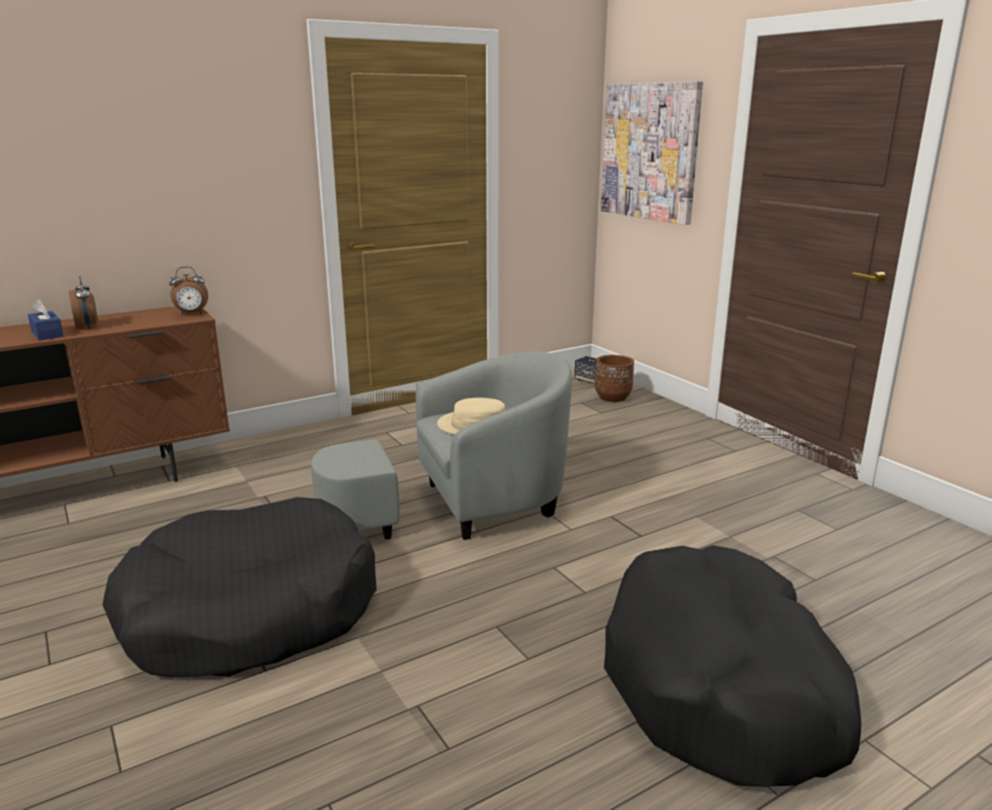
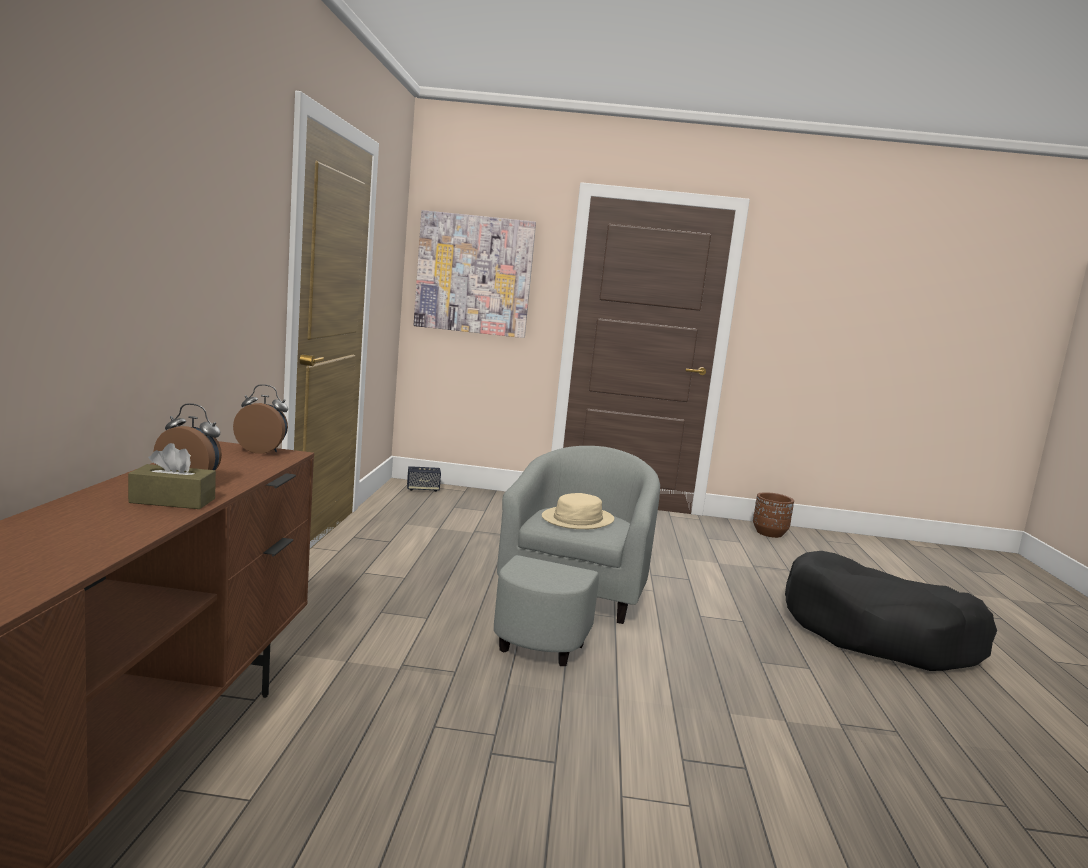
camera: 55 degrees left, 10 degrees down
blue tissue box [28,299,64,341] -> brown tissue box [128,443,216,509]
black dog bed [103,497,377,678] -> none
alarm clock [169,267,208,315] -> alarm clock turned 105 degrees counterclockwise [233,384,288,454]
brown planter [595,355,634,402] -> brown planter moved to [753,492,794,538]

